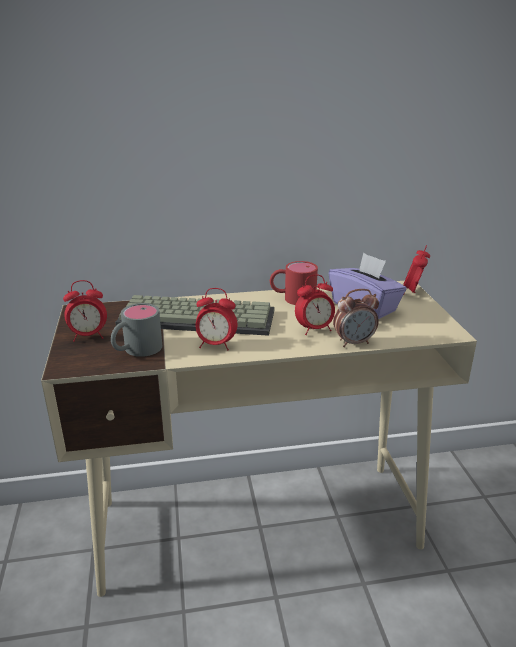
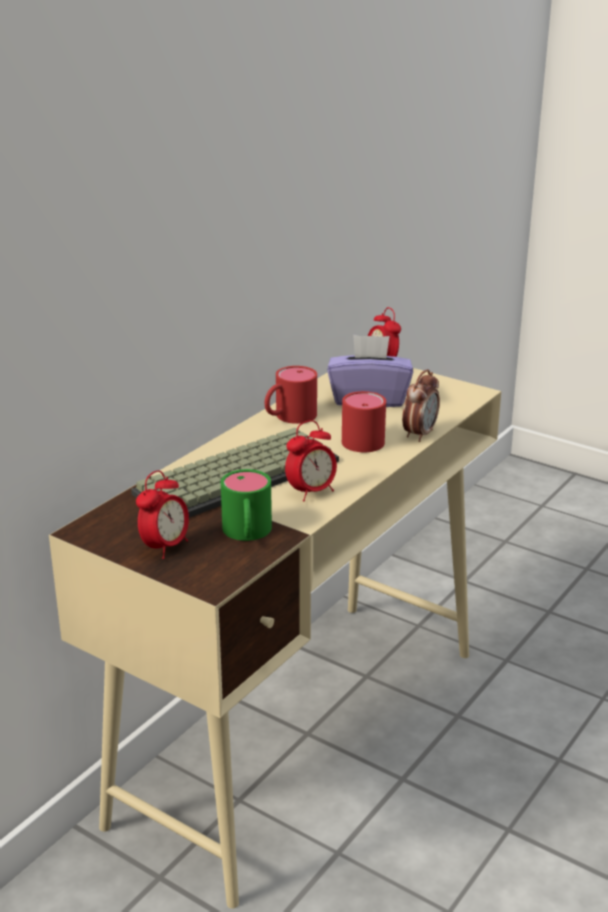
camera: 45 degrees left, 0 degrees up
grey mug [111,303,162,357] -> green mug [221,469,272,541]
alarm clock [295,275,335,335] -> red mug [342,391,386,452]

